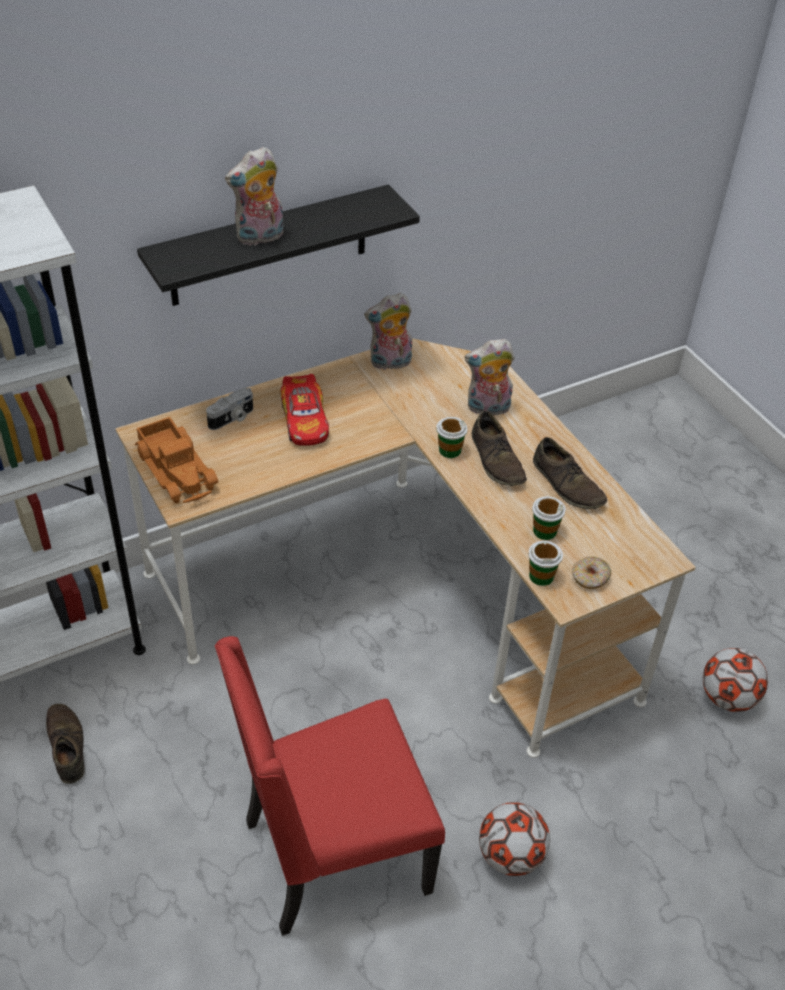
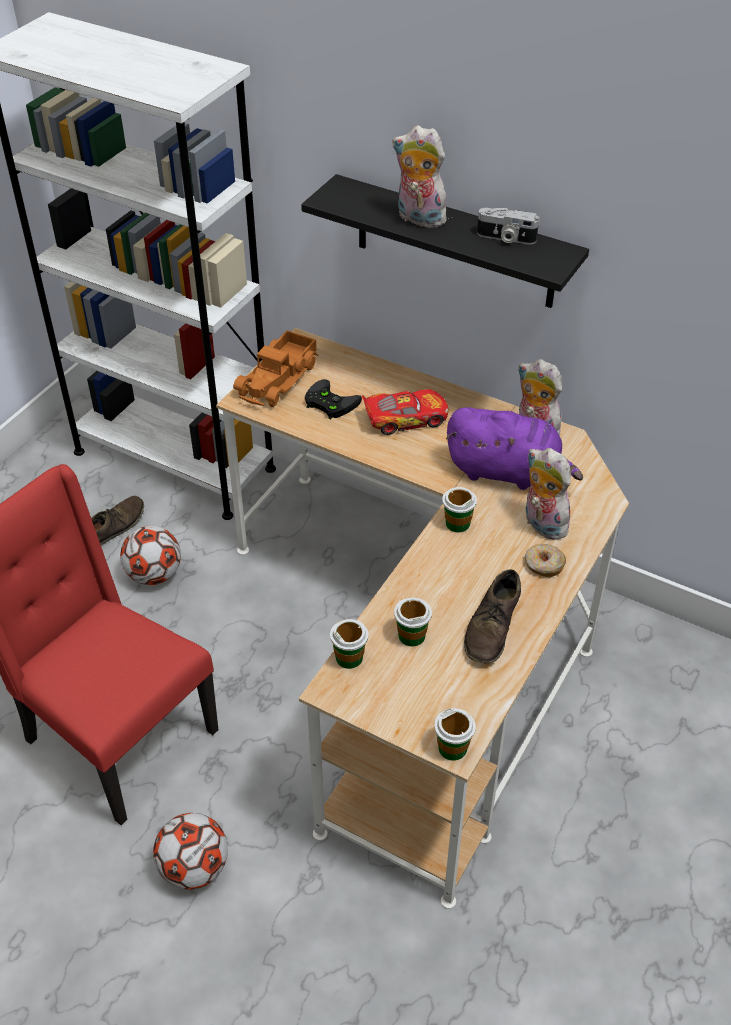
camera: 60 degrees right, 0 degrees up
camera [206,387,253,430] -> camera moved to [477,208,539,245]
toy car [280,374,329,446] -> toy car turned 150 degrees counterclockwise [362,389,448,435]
brown shoe [472,411,527,486] -> none
donut [572,556,611,589] -> donut moved to [525,544,566,578]
football [703,648,768,712] -> football moved to [120,526,181,585]
none -> black game controller [305,379,362,419]
none -> cup [434,708,476,761]
none -> purple plush toy [446,407,583,490]

